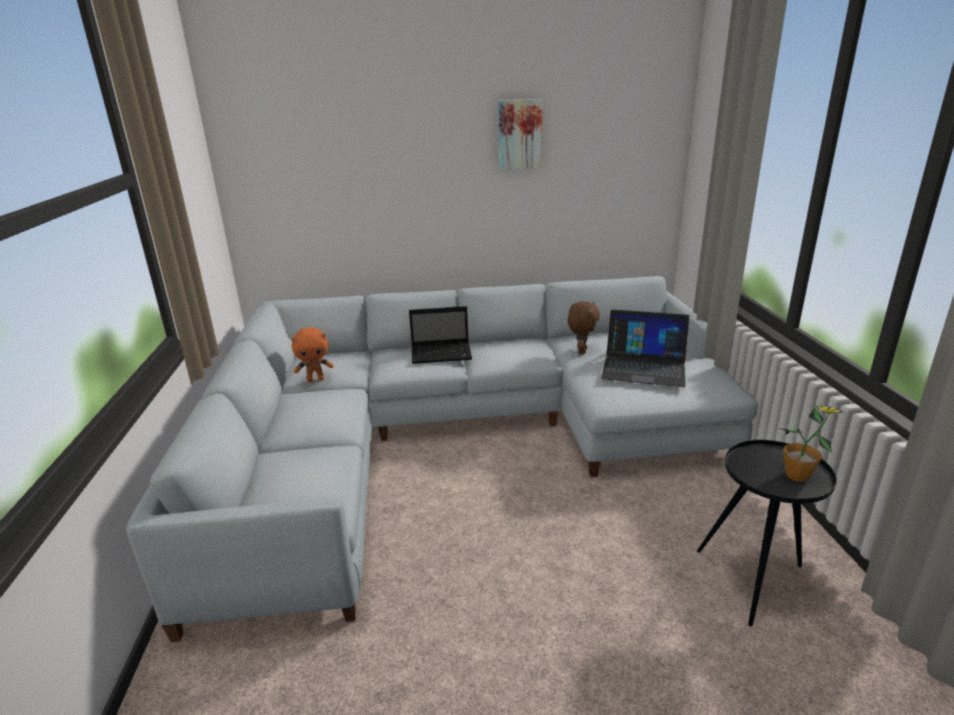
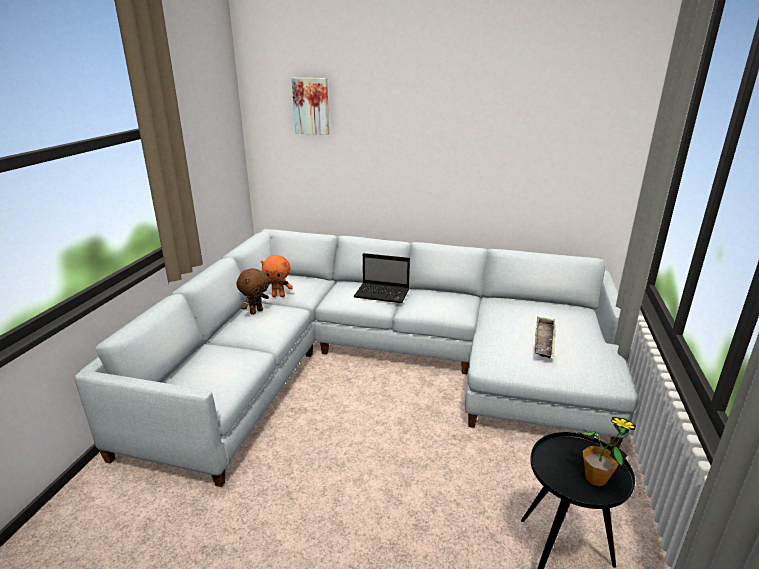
camera: 20 degrees right, 0 degrees up
picture [498,99,542,170] -> picture moved to [292,78,329,135]
brown plush toy [568,301,600,354] -> brown plush toy moved to [236,268,269,315]
laptop [601,310,690,387] -> tray [534,316,555,358]

